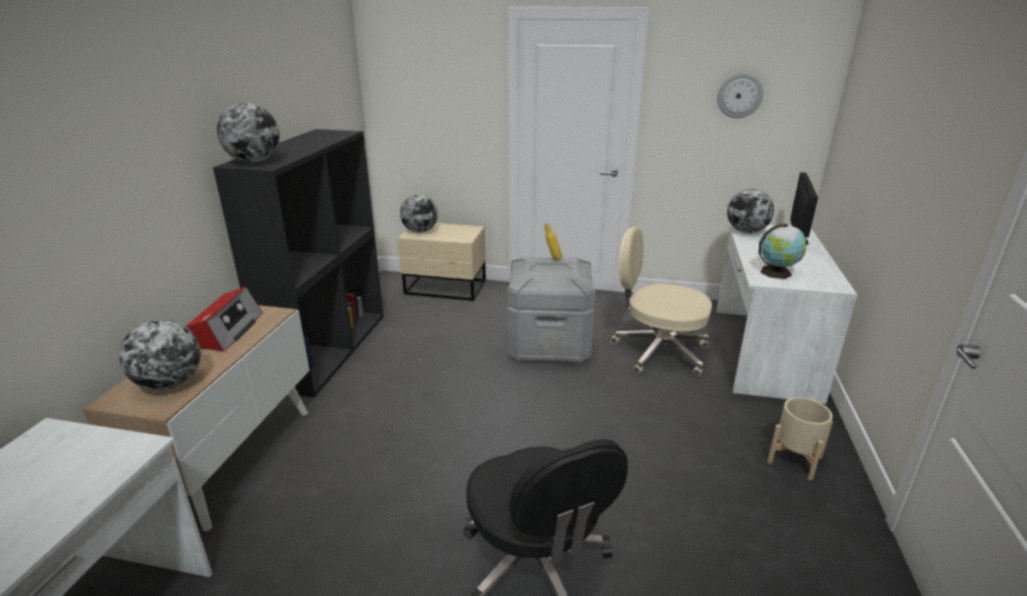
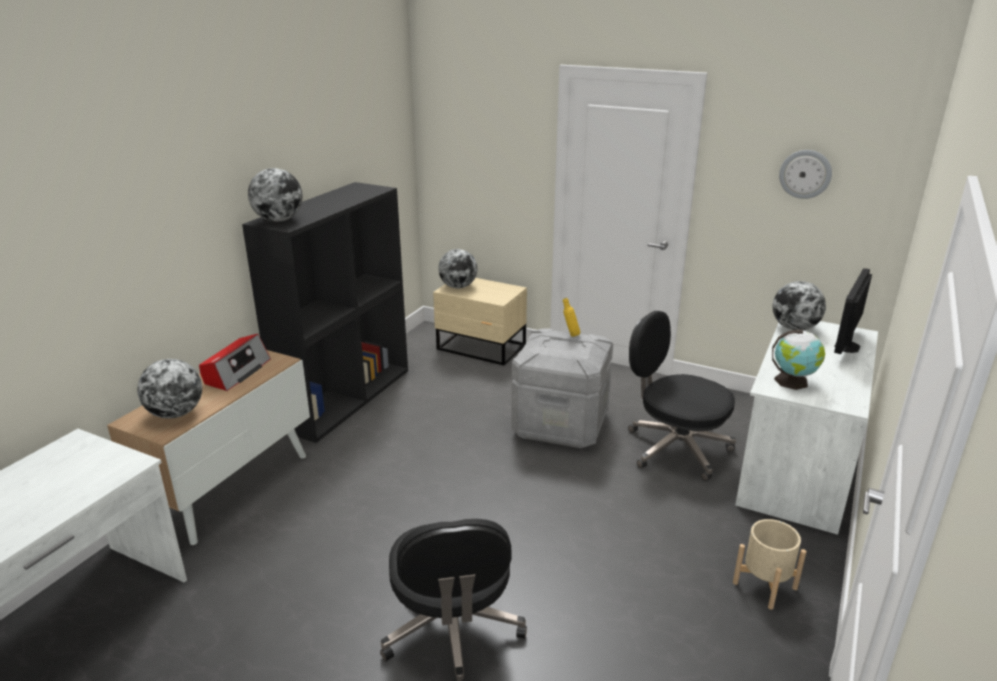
camera: 15 degrees right, 0 degrees up
beige office chair [611,227,712,376] -> black office chair [628,311,736,481]

